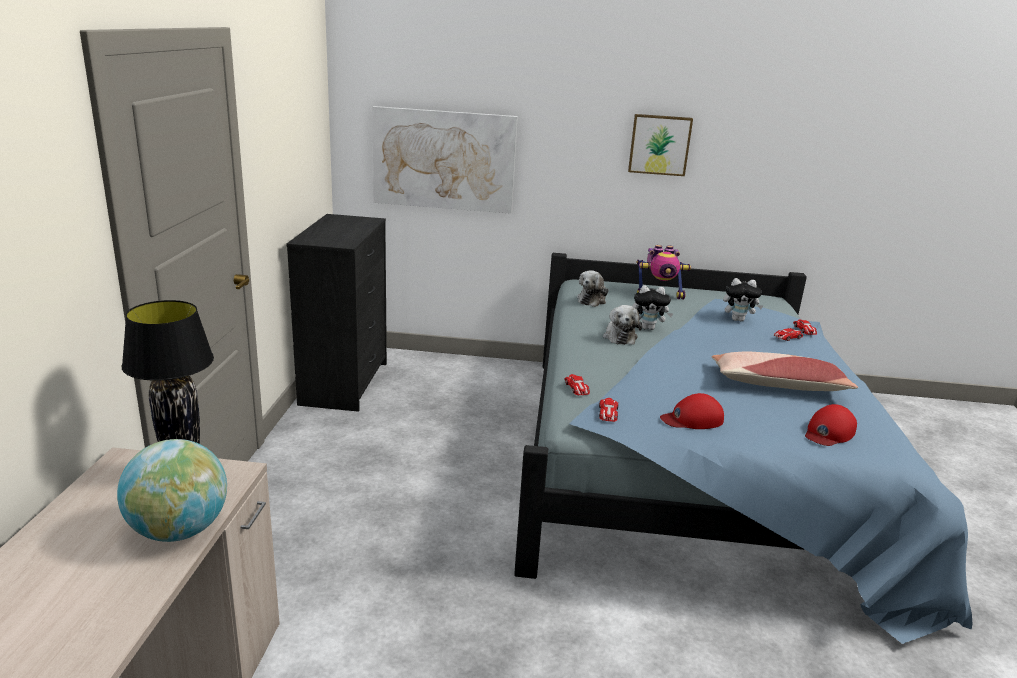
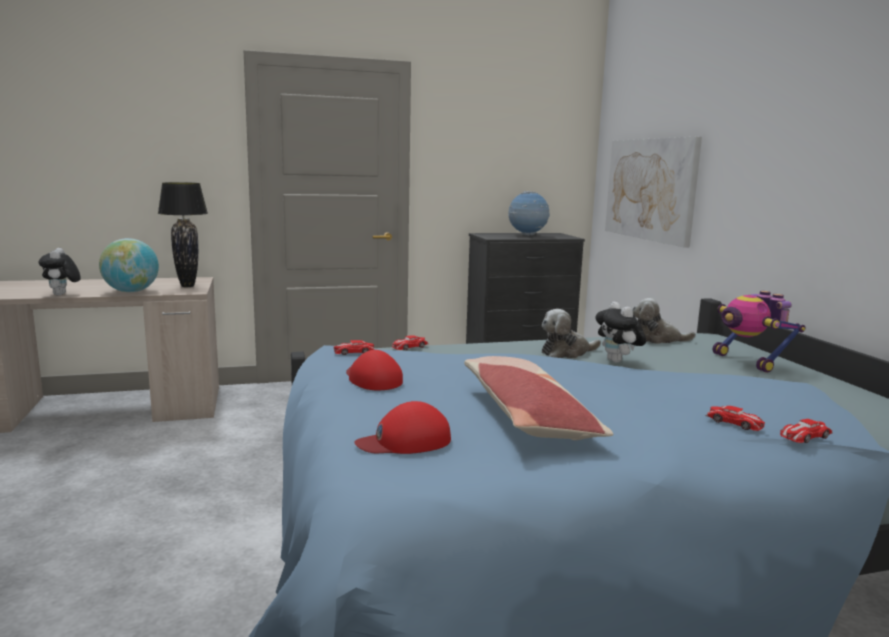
camera: 70 degrees right, 10 degrees down
picture [628,114,693,176] -> none
plush toy [723,278,763,321] -> plush toy moved to [39,248,81,295]
red cap [805,404,857,446] -> red cap turned 45 degrees counterclockwise [354,401,451,454]
none -> globe [508,191,550,236]

